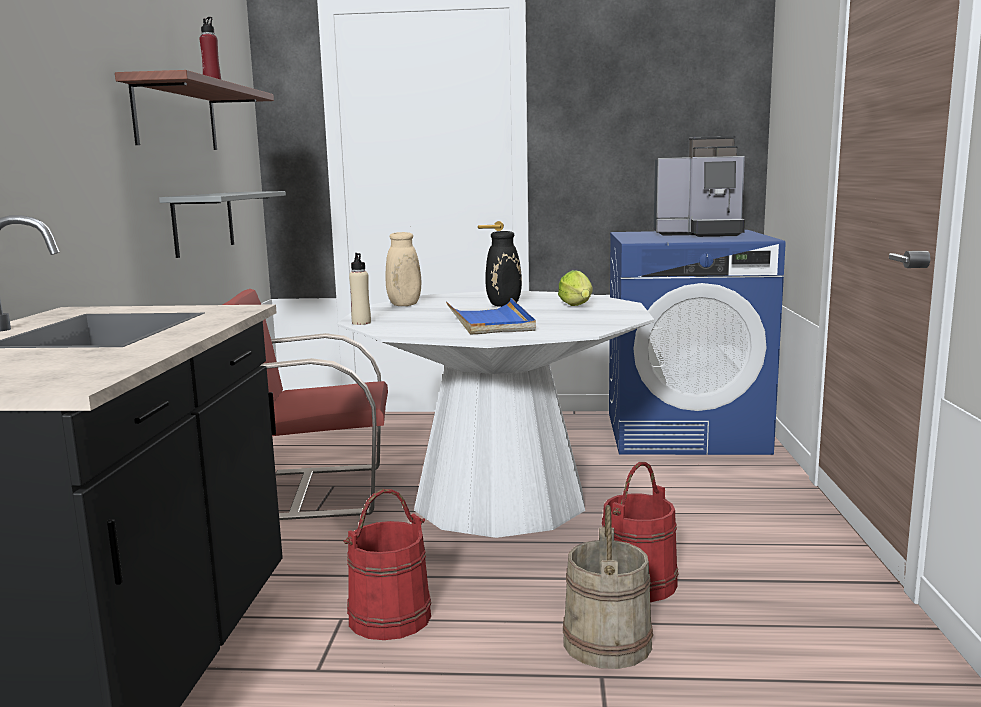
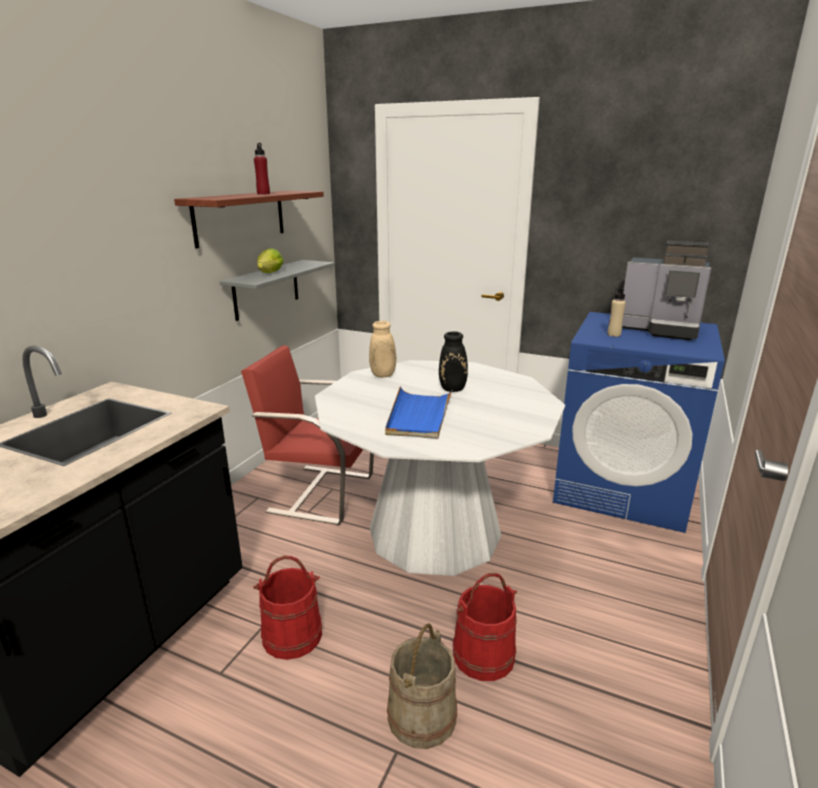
camera: 20 degrees right, 10 degrees up
beige bottle [349,253,371,325] -> beige bottle moved to [607,287,626,337]
lettuce [558,270,593,306] -> lettuce moved to [257,248,284,273]

